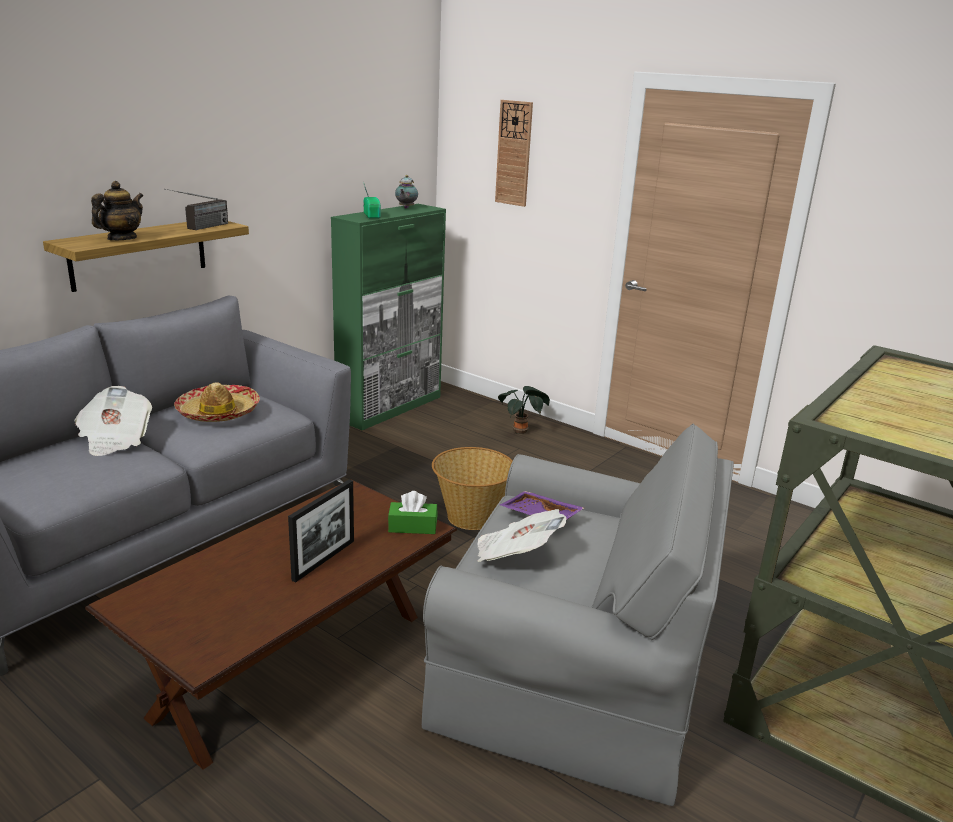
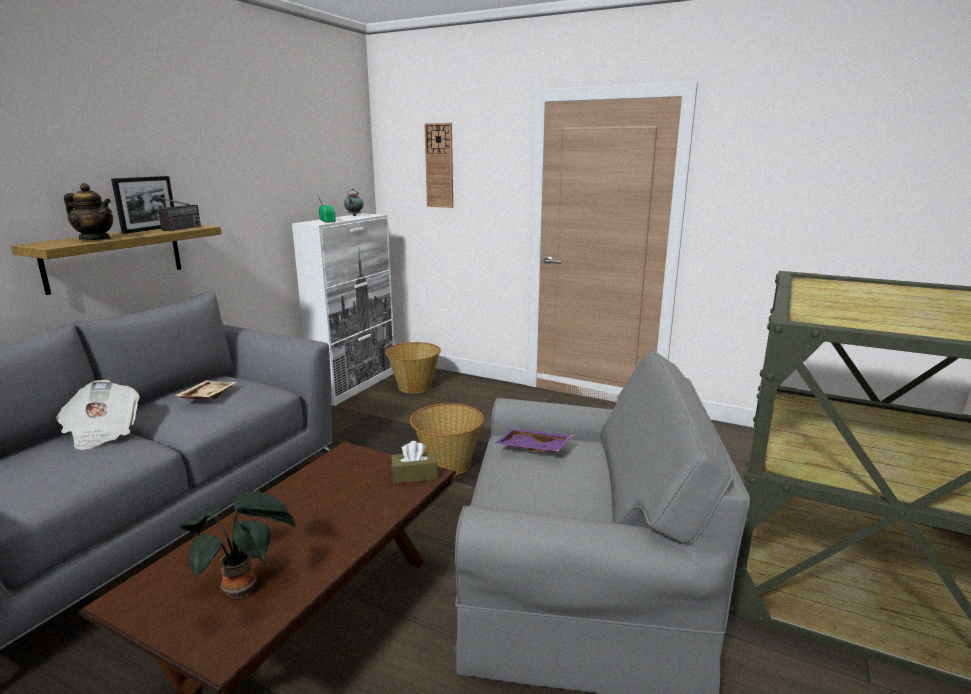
camera: 10 degrees left, 5 degrees down
teapot [91,181,143,240] -> teapot turned 90 degrees clockwise [64,183,113,240]
hat [174,382,260,422] -> beige tray [174,380,237,399]
picture frame [288,480,354,583] -> picture frame moved to [111,176,174,234]
green cabinet [331,204,446,430] -> white cabinet [292,213,394,406]
green tissue box [388,491,438,534] -> brown tissue box [391,441,438,484]
newspaper [477,509,566,562] -> none
potted plant [498,386,550,434] -> potted plant moved to [179,491,296,599]
none -> basket [385,342,441,394]

